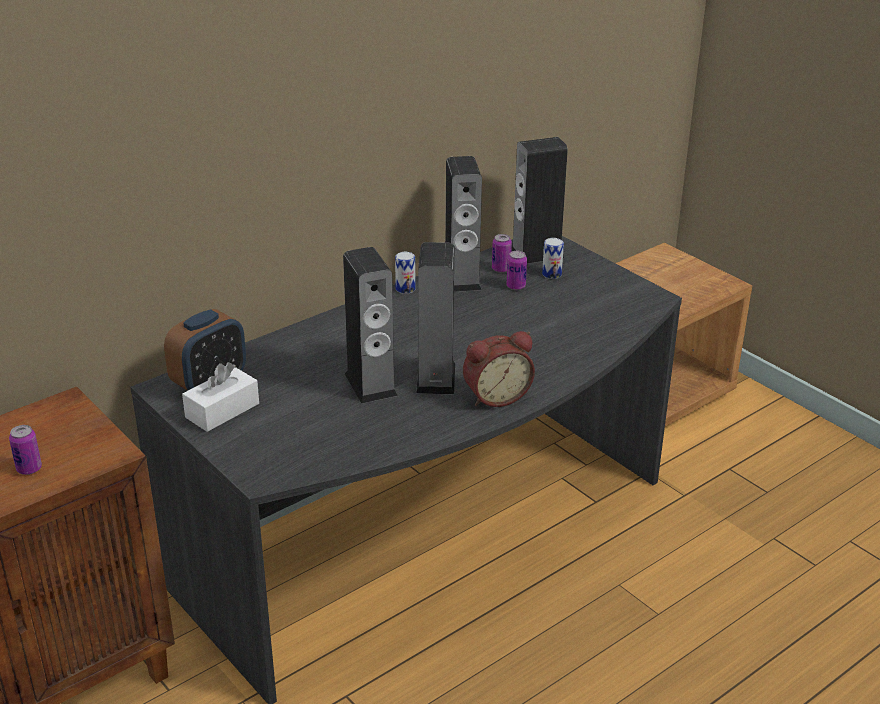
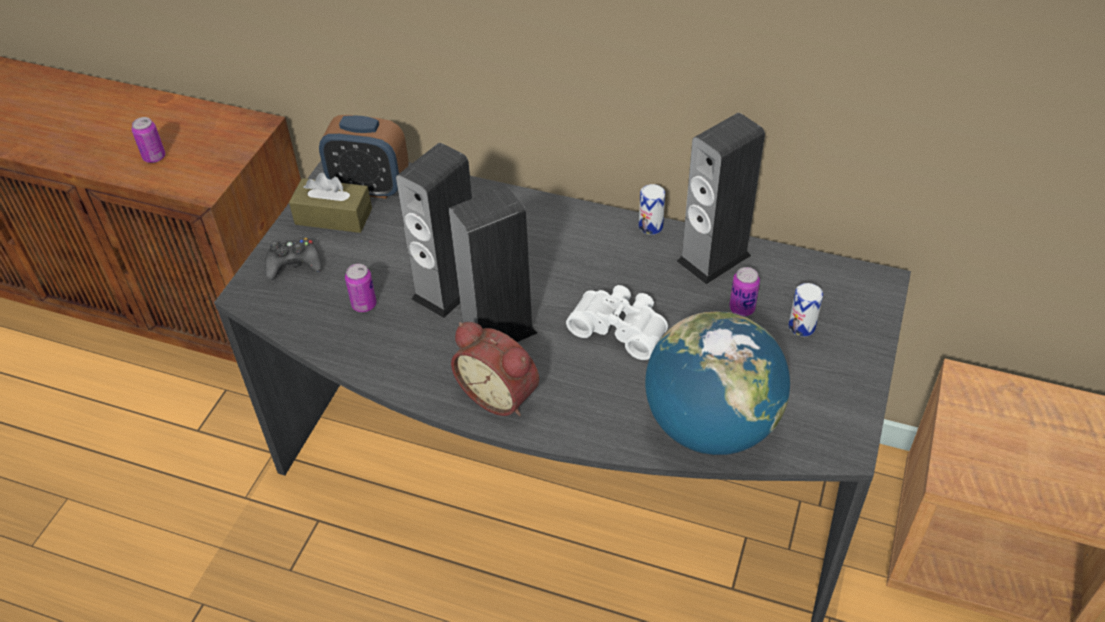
camera: 60 degrees right, 15 degrees up
white tissue box [182,362,259,432] -> brown tissue box [289,173,372,233]
can [492,234,512,273] -> can moved to [345,264,377,312]
speaker [511,137,568,264] -> none
none -> black game controller [265,237,322,280]
none -> white binoculars [566,285,668,360]
none -> globe [645,312,790,455]

